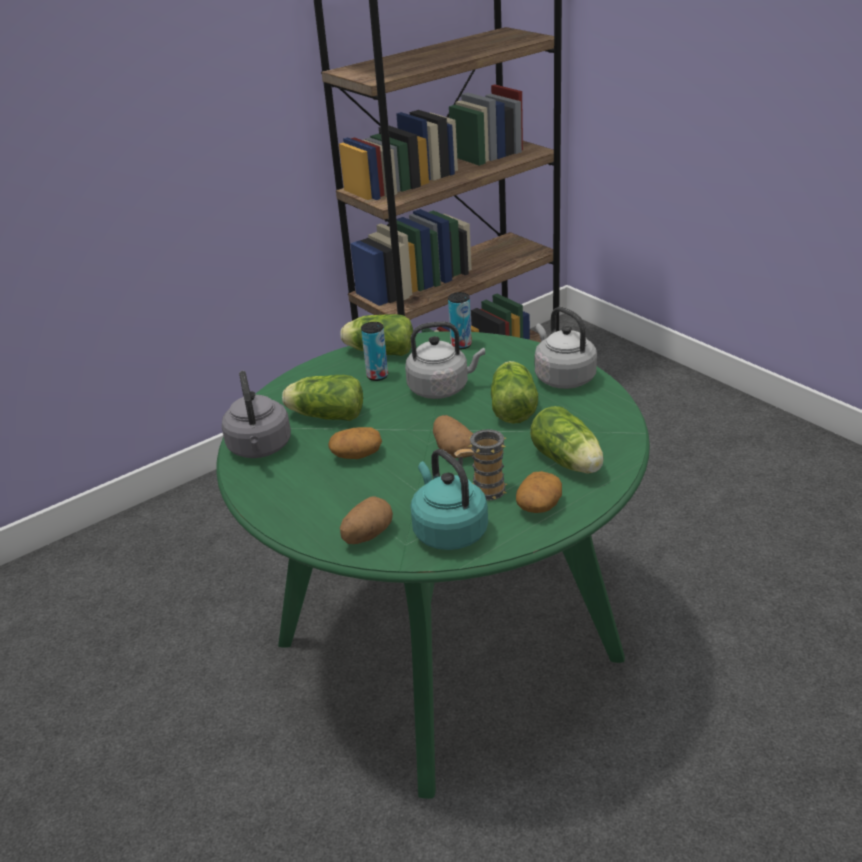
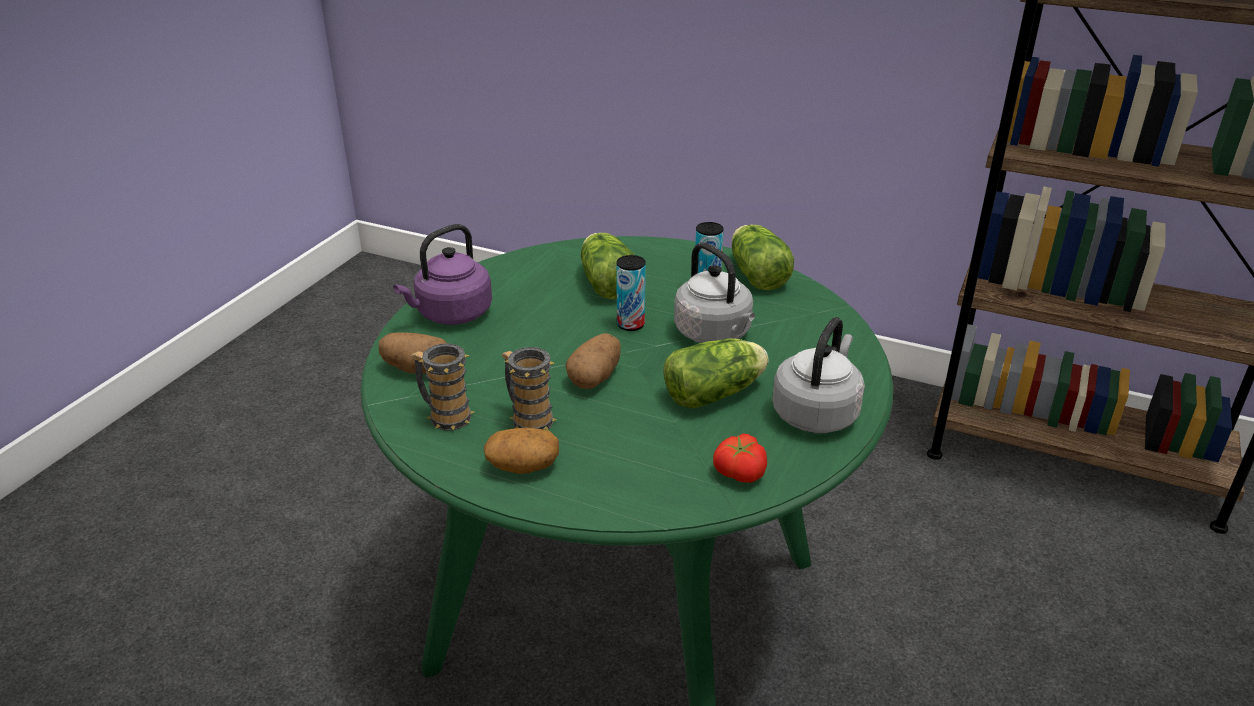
camera: 60 degrees right, 0 degrees up
grey kettle [222,371,291,458] -> none
potato [328,427,382,459] -> none
turquoise kettle [410,449,488,550] -> mug [411,343,474,431]
can [448,292,472,349] -> can moved to [616,255,646,331]
lettuce [530,406,604,474] -> none
none -> purple kettle [393,224,492,325]
none -> tomato [713,434,767,483]

